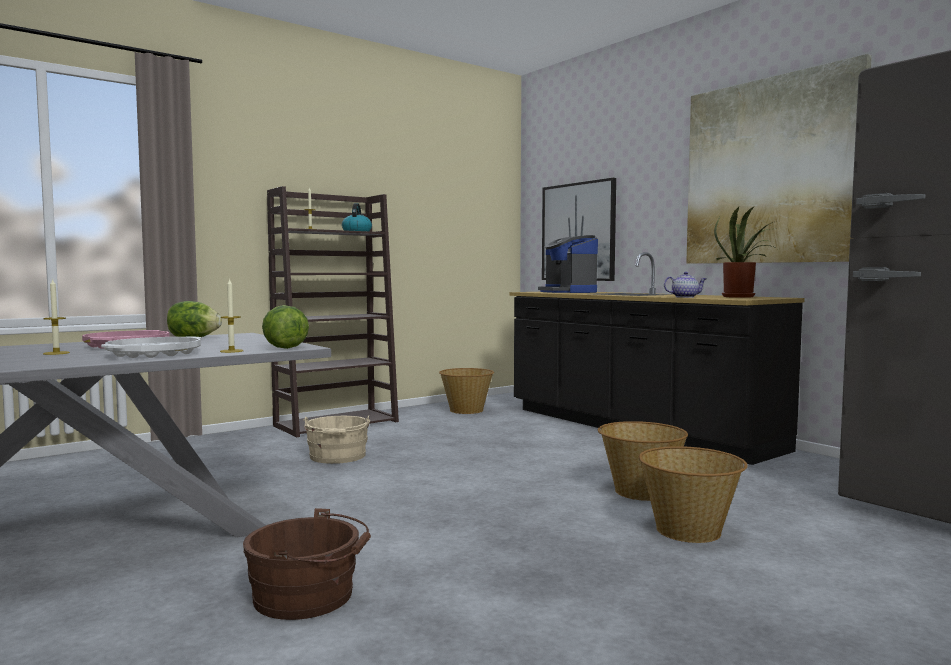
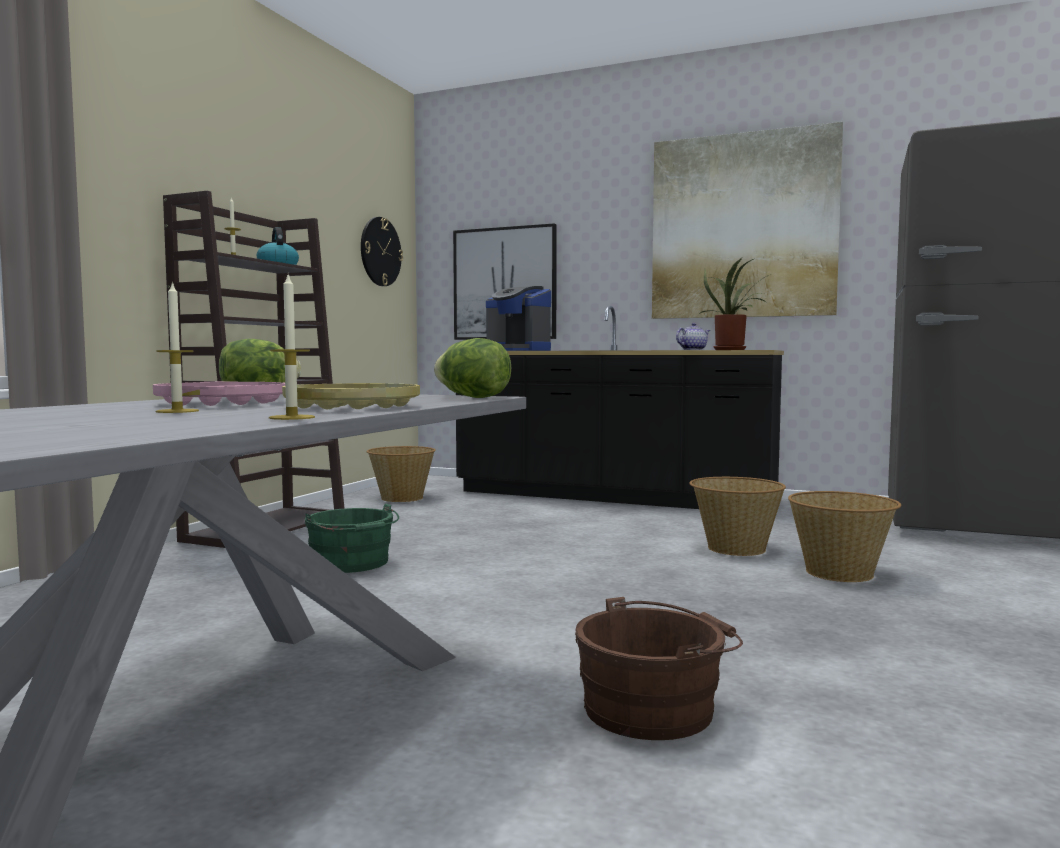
camera: 30 degrees left, 0 degrees up
white tray [101,337,201,358] -> yellow tray [282,383,420,410]
candle [220,278,243,353] -> candle moved to [269,275,315,420]
beige bucket [303,415,370,464] -> green bucket [305,503,399,573]
none -> wall clock [361,217,403,286]

